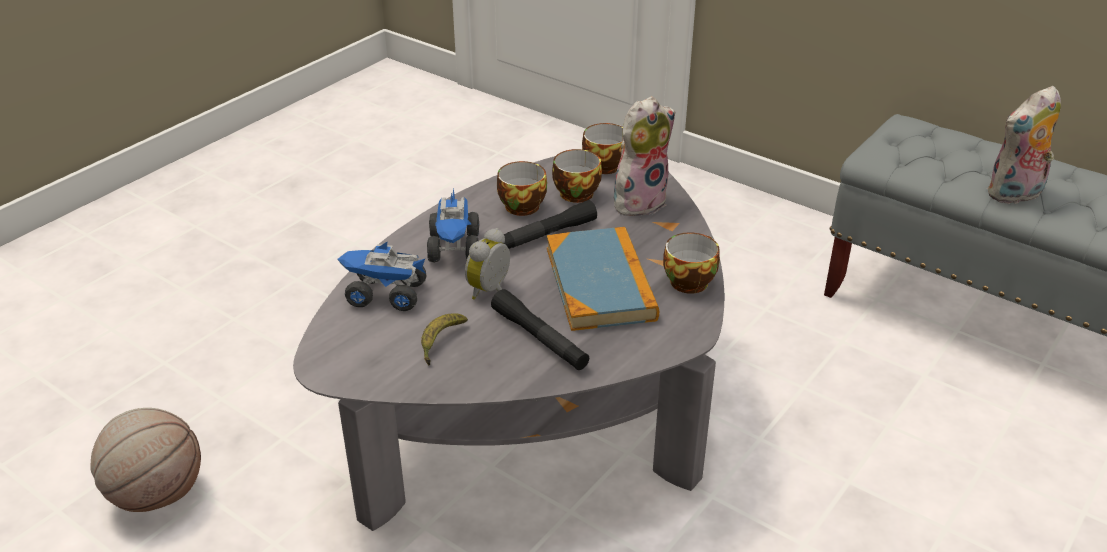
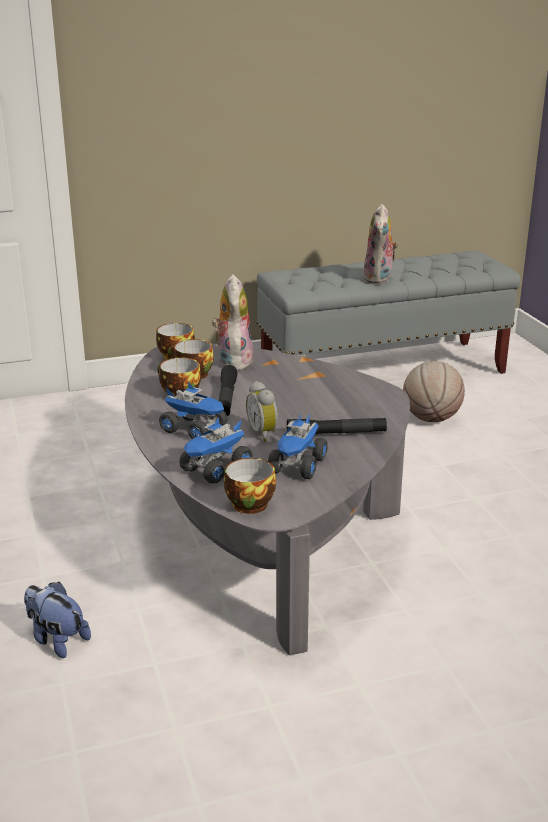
camera: 55 degrees left, 10 degrees down
basketball [91,408,201,512] -> basketball moved to [403,361,465,422]
banana [421,313,468,366] -> toy truck [268,413,328,479]
book [547,227,659,331] -> none
cup [663,232,720,294] -> cup moved to [224,458,276,514]
none -> plush toy [24,582,91,658]

